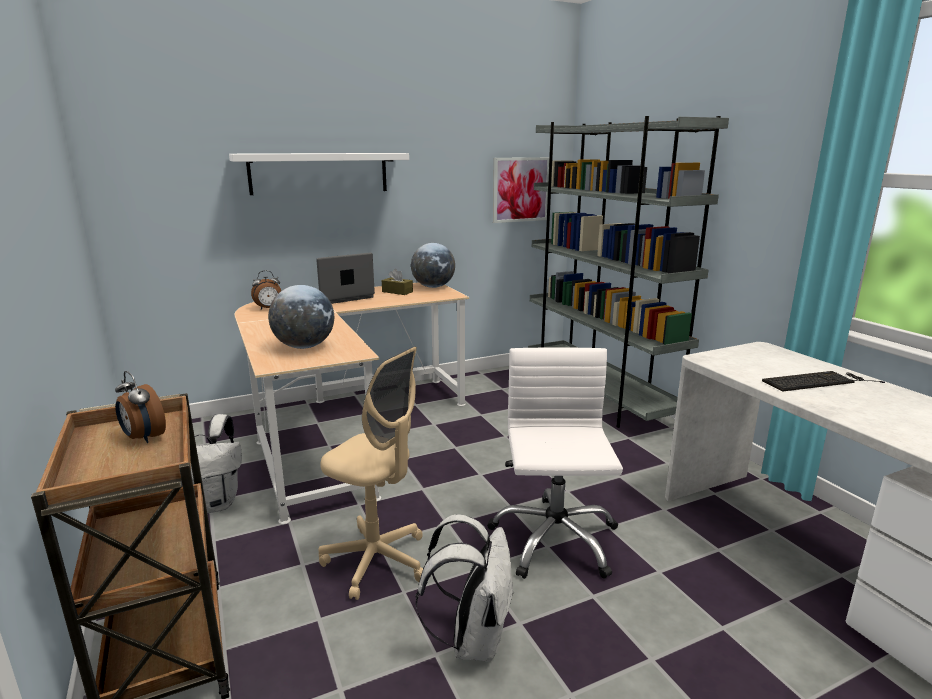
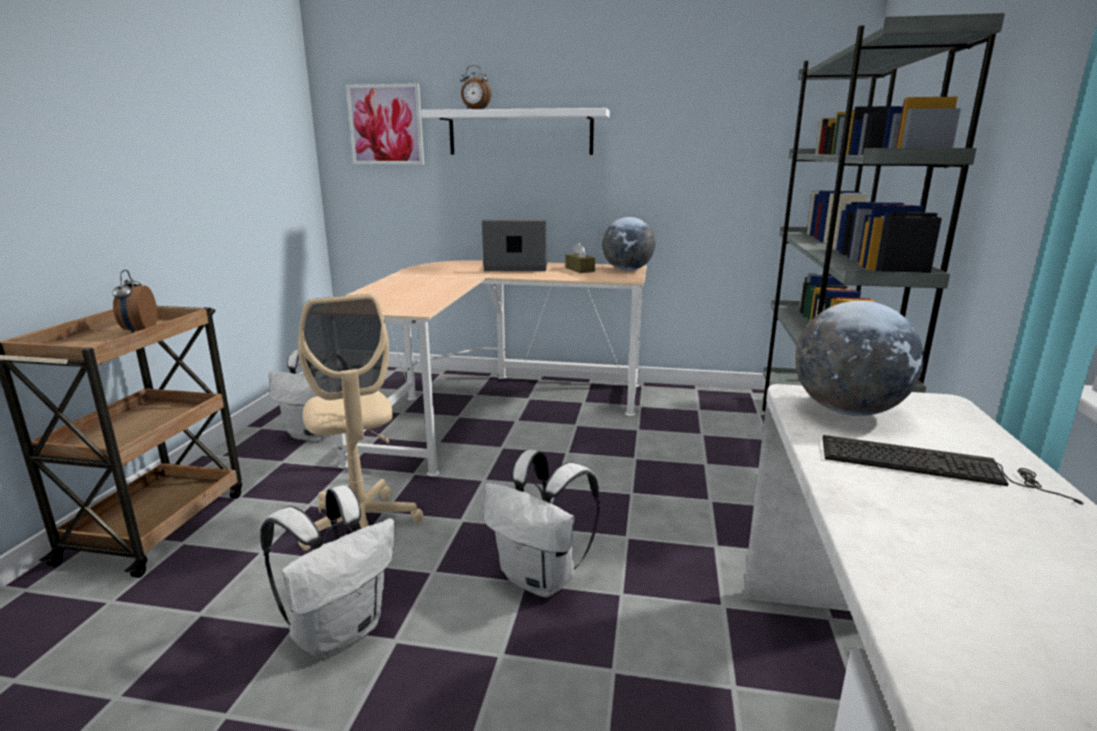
camera: 35 degrees right, 0 degrees up
alarm clock [251,270,281,310] -> alarm clock moved to [460,65,491,109]
globe [268,285,334,349] -> globe moved to [795,301,924,416]
white office chair [487,348,623,579] -> white backpack [483,450,600,598]
picture [493,157,549,223] -> picture moved to [346,83,424,165]

